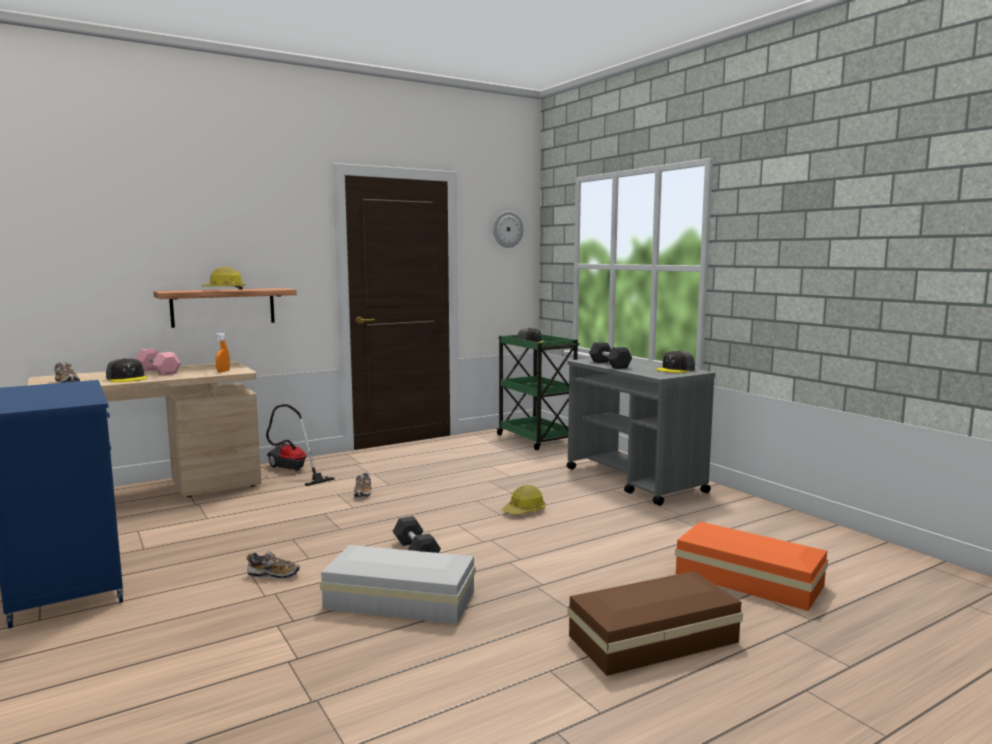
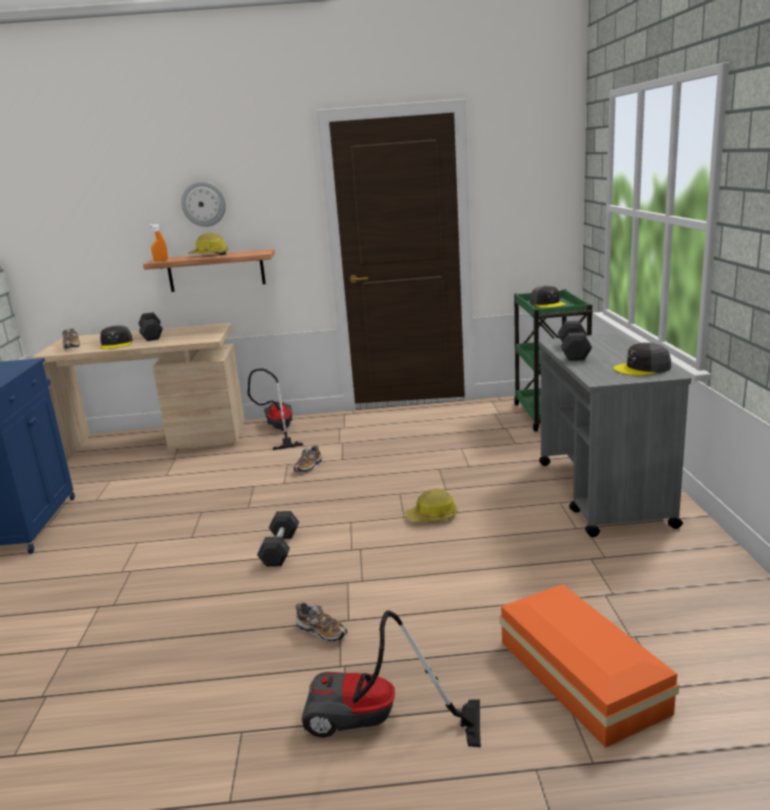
camera: 30 degrees right, 10 degrees up
pink dumbbell [136,348,181,375] -> grey dumbbell [138,312,163,341]
orange spray bottle [216,332,230,372] -> orange spray bottle moved to [149,224,168,262]
shoe [246,551,300,579] -> shoe moved to [295,602,347,643]
white storage box [320,545,476,624] -> none
wall clock [493,211,523,248] -> wall clock moved to [181,181,226,227]
brown storage box [567,571,743,676] -> vacuum cleaner [302,610,481,748]

